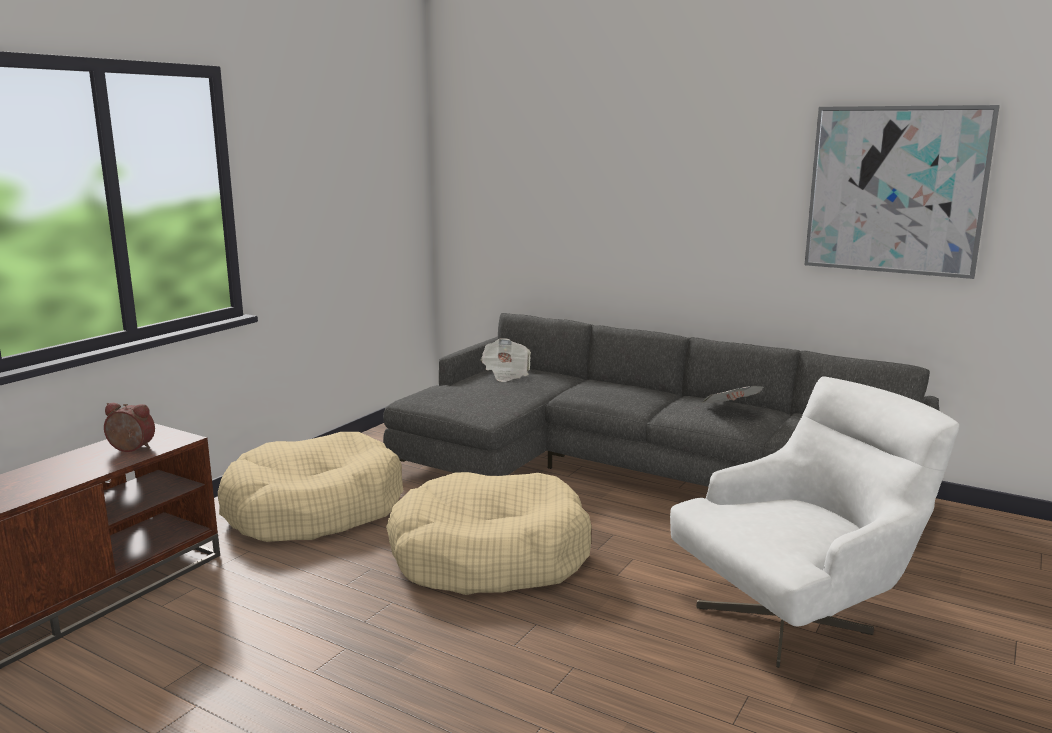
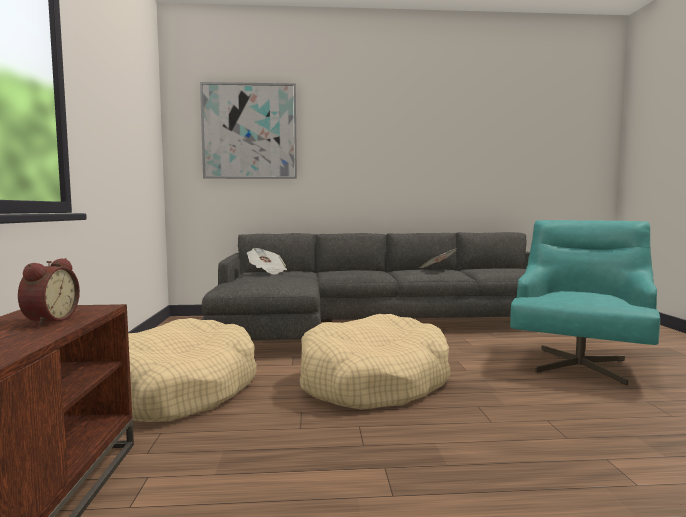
camera: 35 degrees left, 10 degrees down
alarm clock [104,403,155,452] -> alarm clock turned 120 degrees clockwise [18,258,80,326]
white armchair [670,376,959,668] -> turquoise armchair [510,220,660,385]
picture [805,105,1000,279] -> picture moved to [200,82,297,179]

